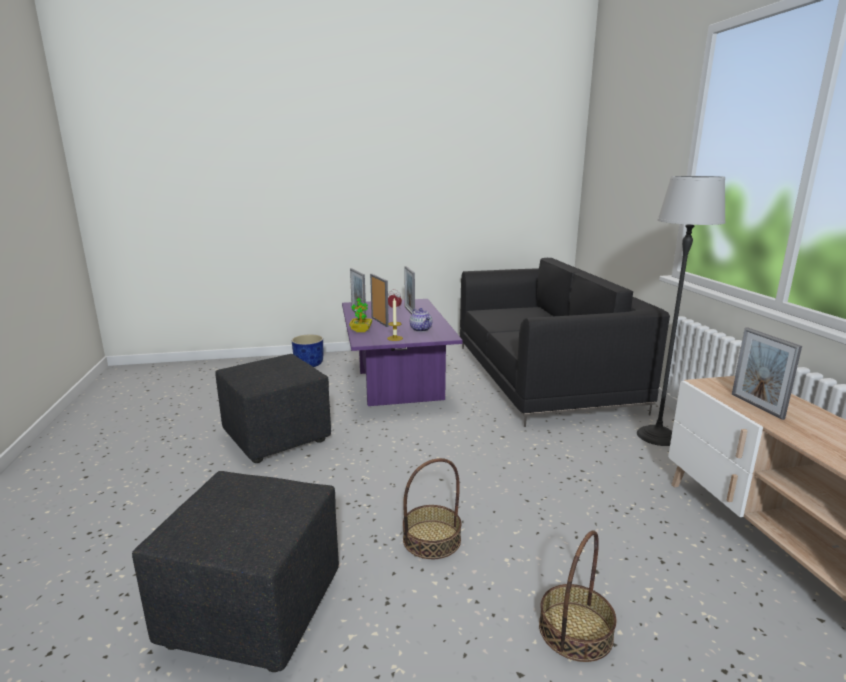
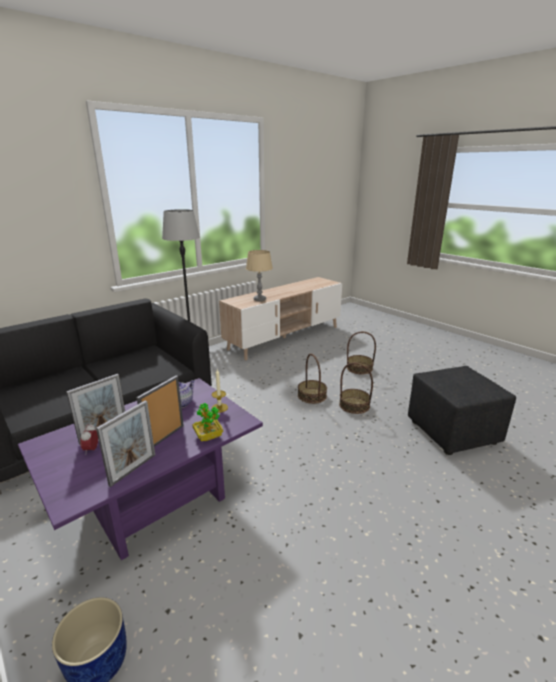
camera: 120 degrees left, 5 degrees up
black ottoman [215,354,331,463] -> none
picture frame [732,327,802,420] -> beige table lamp [246,250,273,301]
none -> basket [298,354,327,404]

